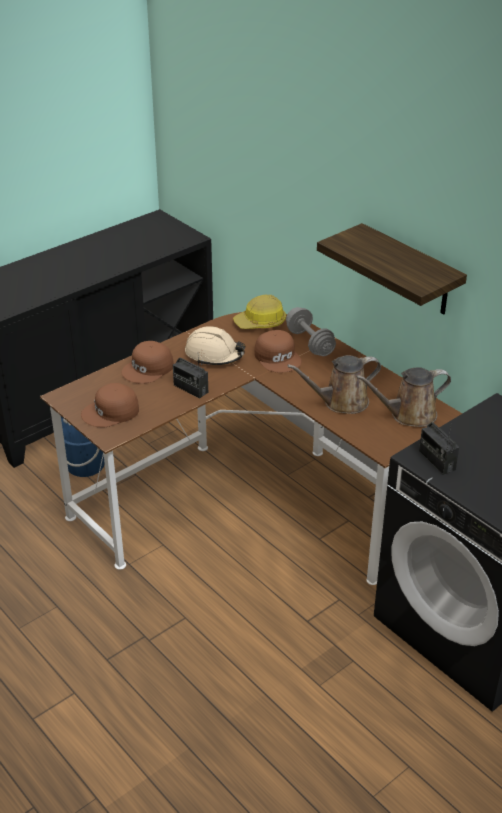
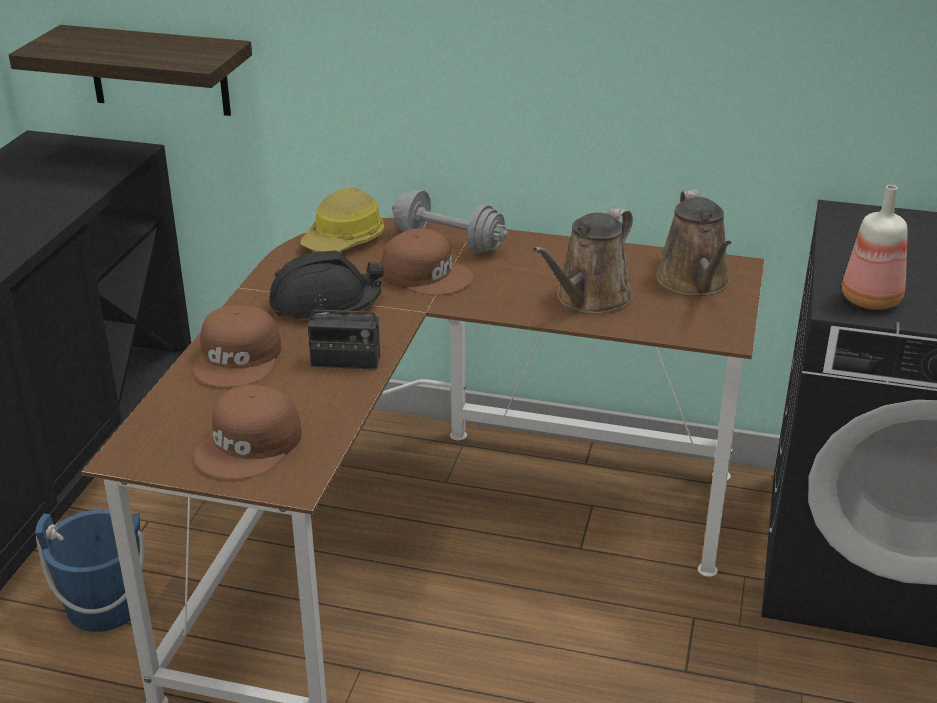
camera: 35 degrees left, 5 degrees down
beige hard hat [185,326,246,365] -> black hard hat [269,251,384,319]
shelf [317,223,467,314] -> shelf moved to [9,25,252,116]
brown watering can [356,367,451,427] -> brown watering can turned 45 degrees counterclockwise [656,189,732,296]
radio [419,422,459,475] -> bottle [842,185,908,310]

